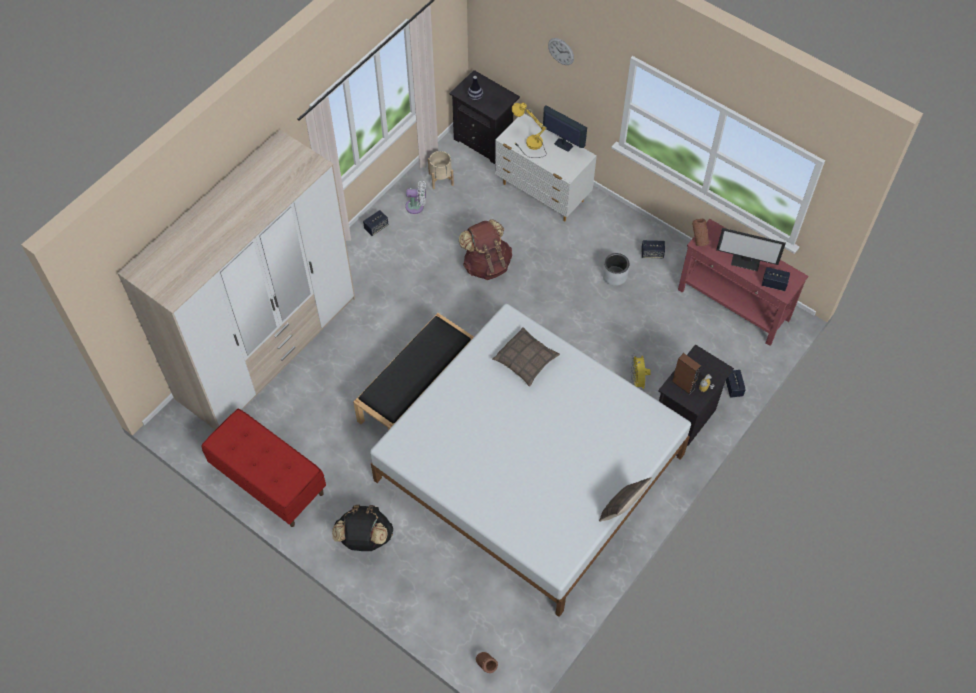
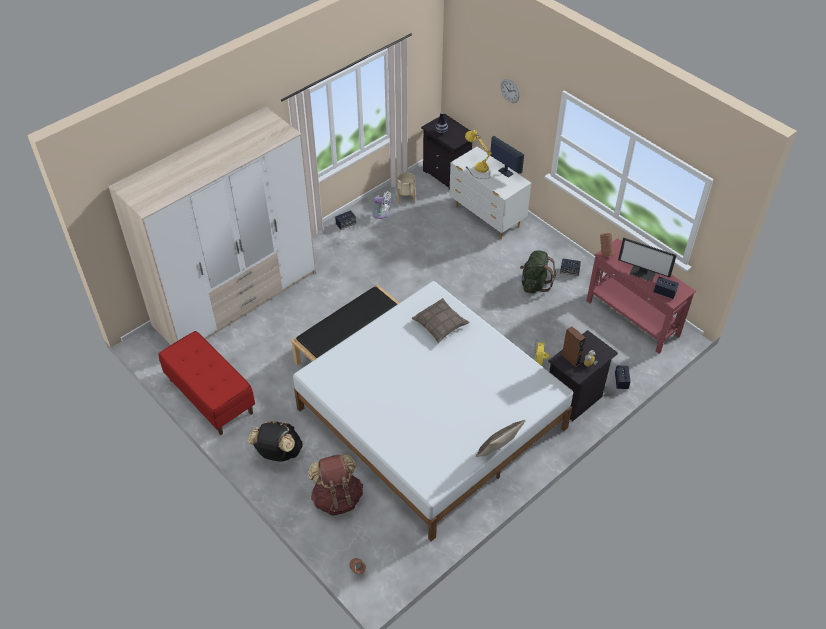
camera: 10 degrees right, 10 degrees down
brown backpack [459,219,512,280] -> brown backpack moved to [308,454,363,515]
grey planter [602,253,629,286] -> green backpack [520,250,556,294]

